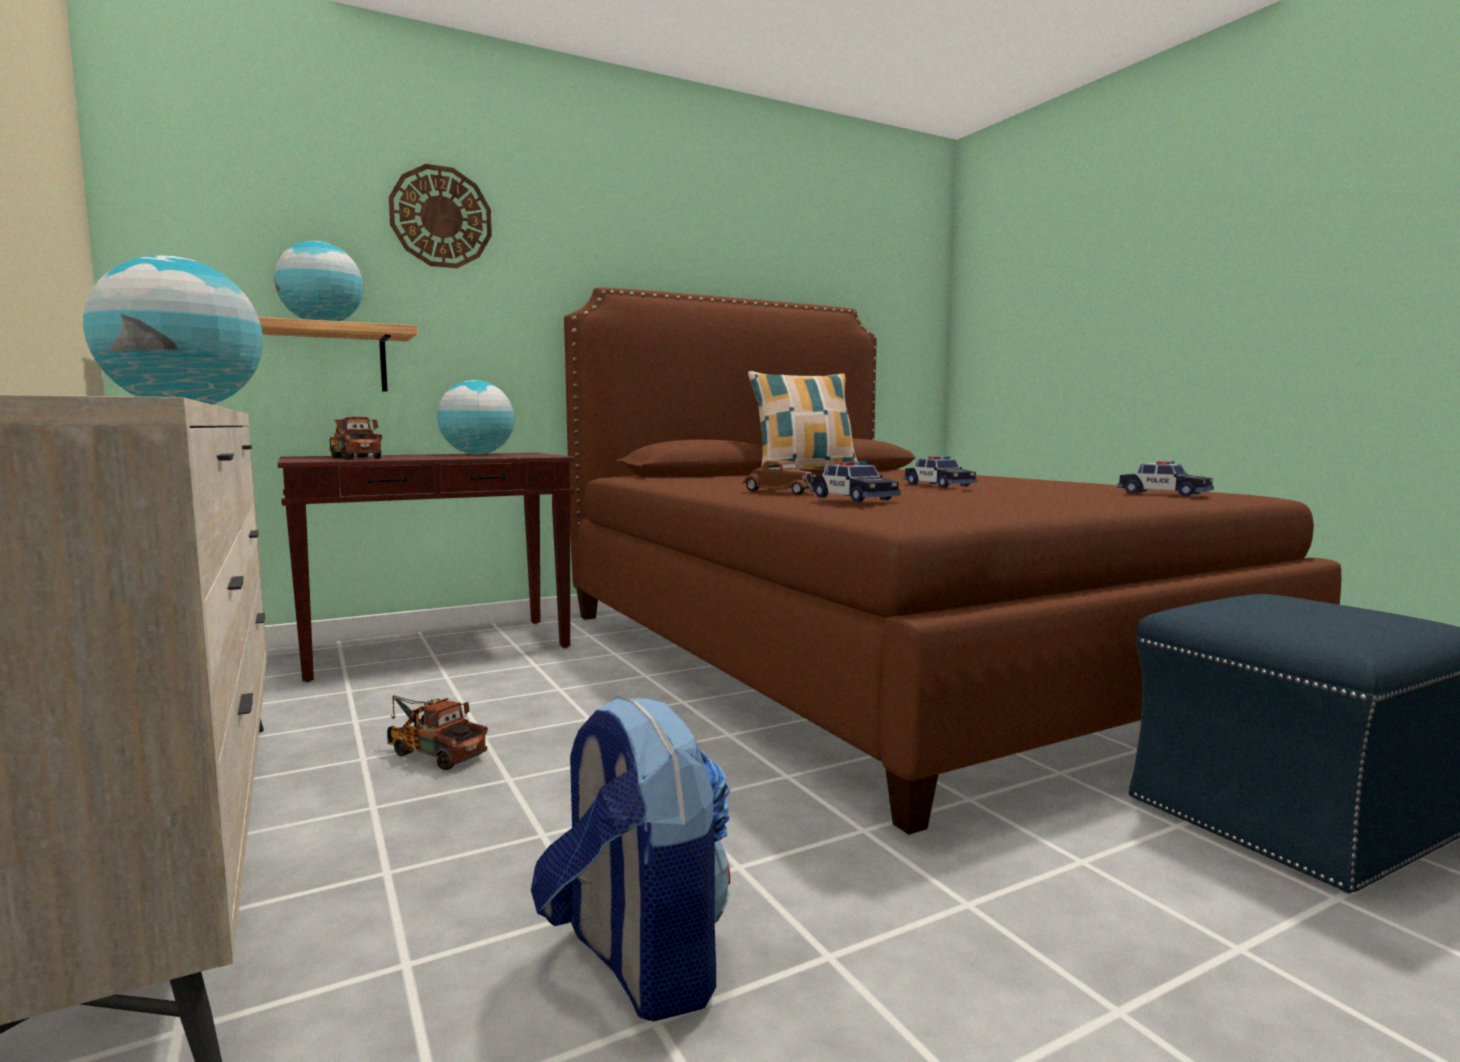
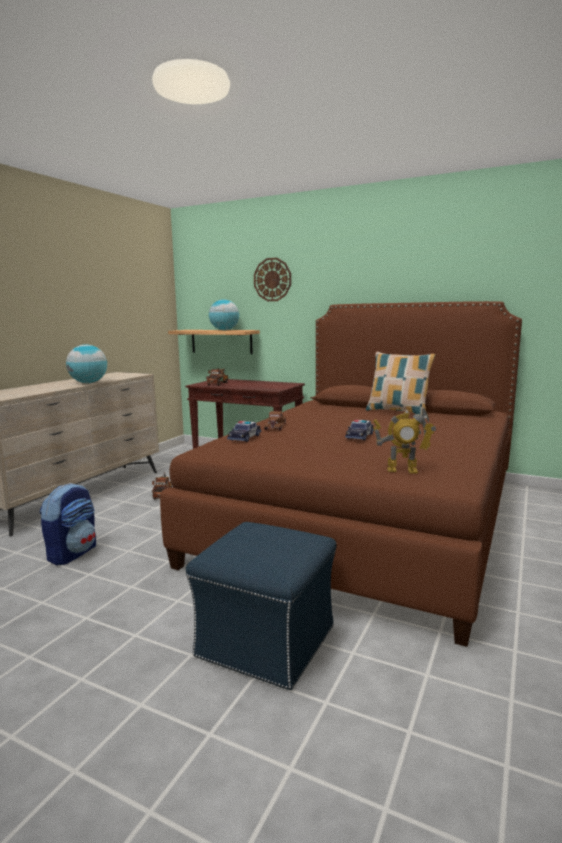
camera: 55 degrees right, 5 degrees up
globe [437,380,514,455] -> none
toy car [1117,461,1214,496] -> toy robot [373,407,436,474]

